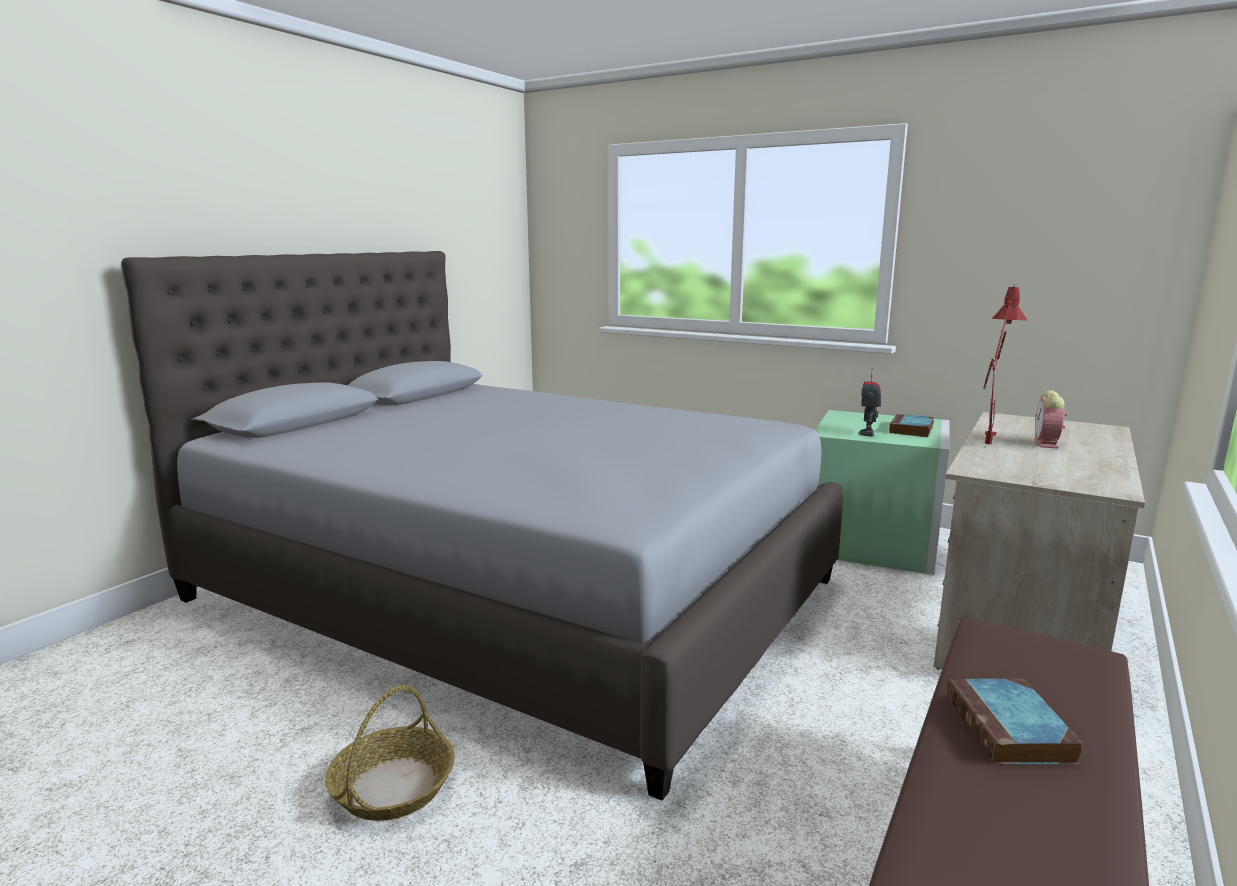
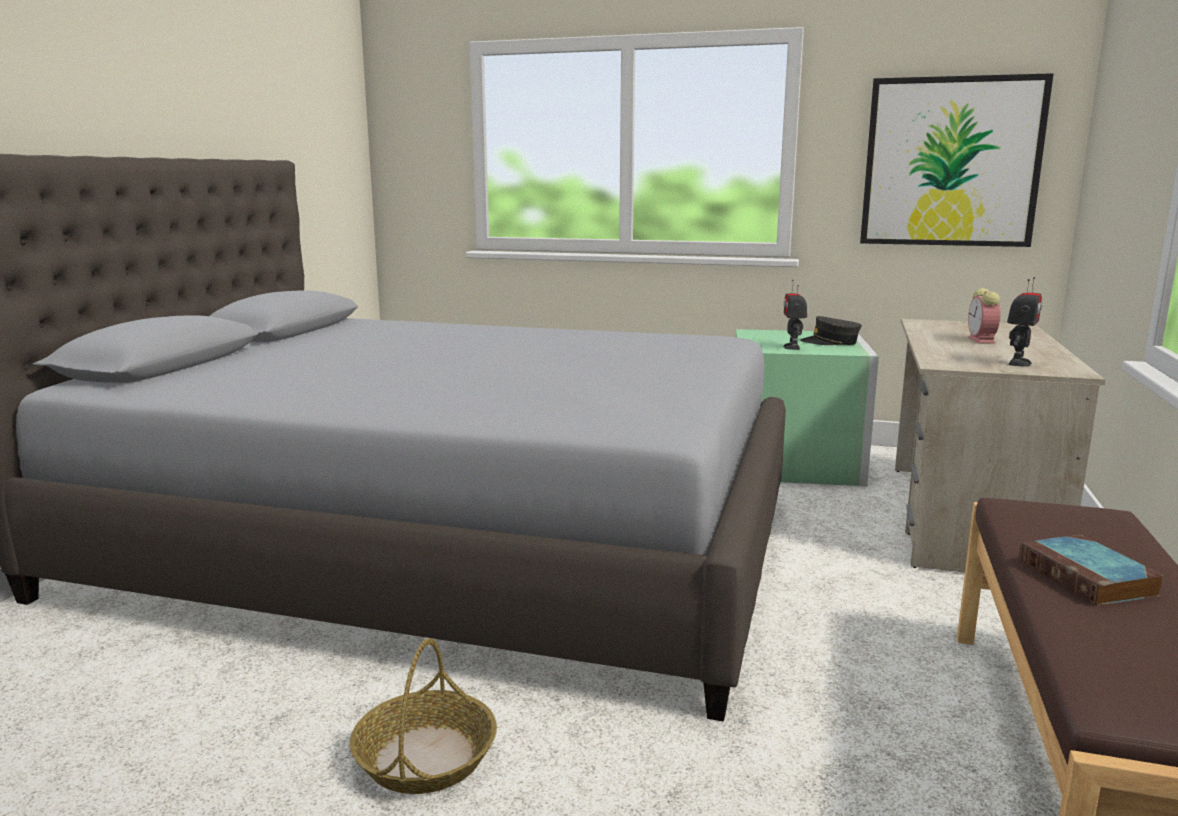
camera: 15 degrees left, 0 degrees up
book [889,414,934,437] -> grey cap [800,316,862,345]
red table lamp [983,284,1028,444] -> none
none -> picture [860,73,1054,247]
none -> toy robot [1007,277,1042,367]

